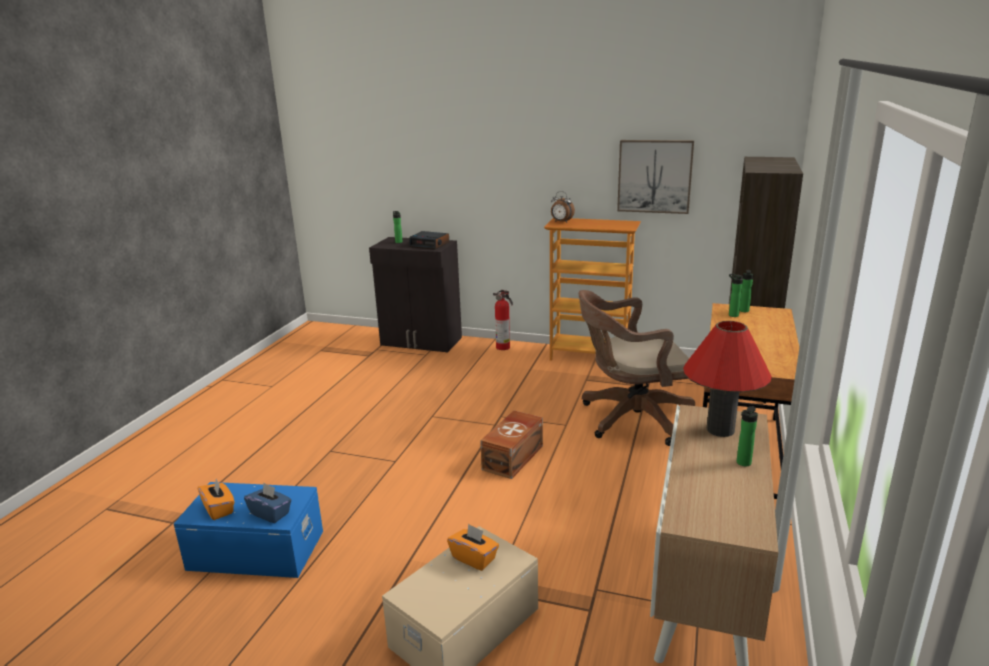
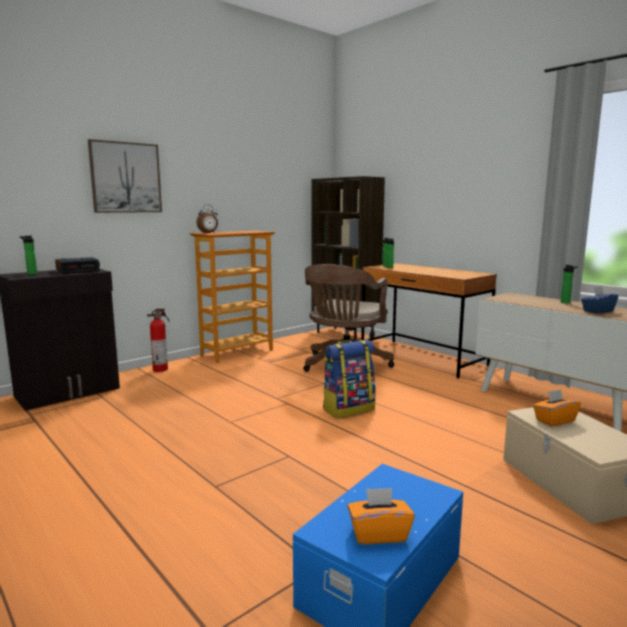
camera: 60 degrees left, 10 degrees down
blue tissue box [244,483,292,523] -> blue tissue box moved to [581,286,618,314]
brown storage box [480,410,543,479] -> backpack [323,340,375,419]
picture [617,140,694,214] -> picture moved to [88,139,162,213]
red table lamp [683,321,772,437] -> none

